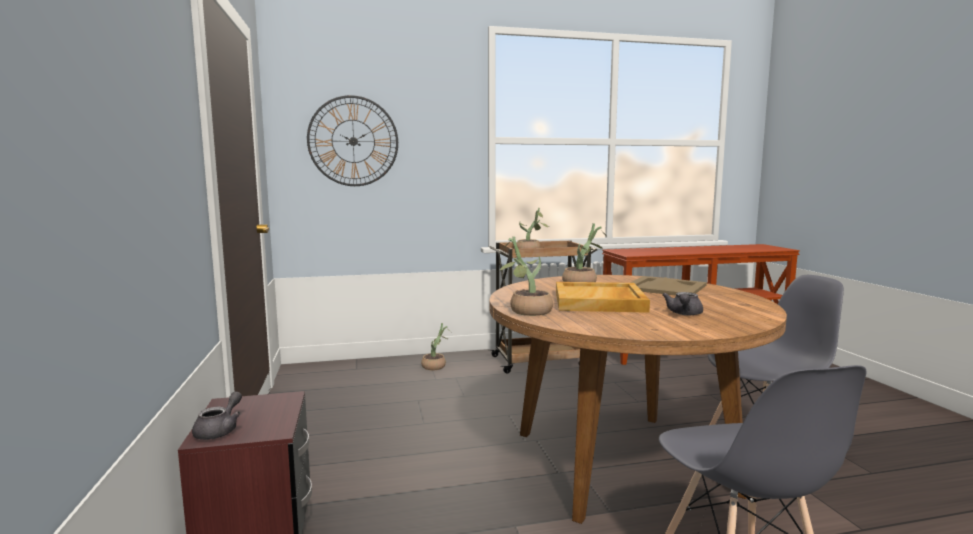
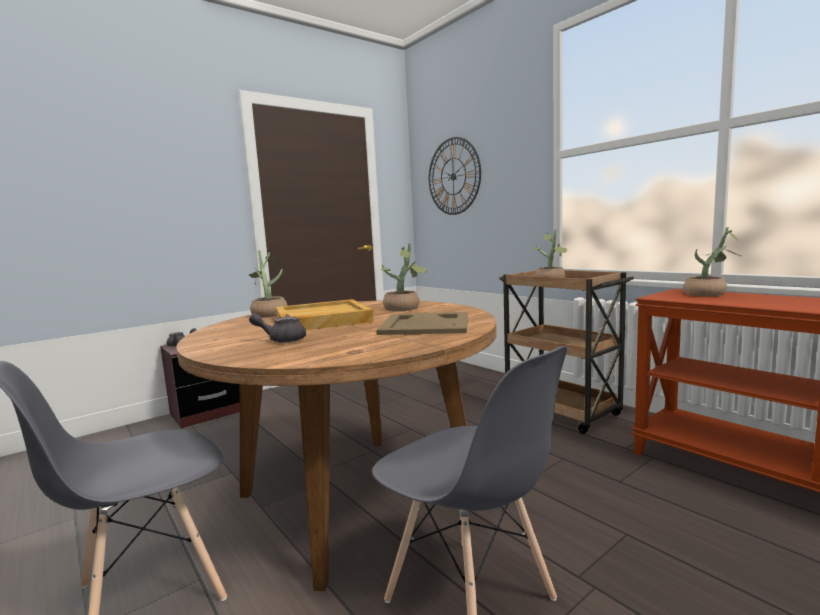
camera: 65 degrees right, 0 degrees up
potted plant [421,323,450,370] -> potted plant moved to [683,227,742,297]

